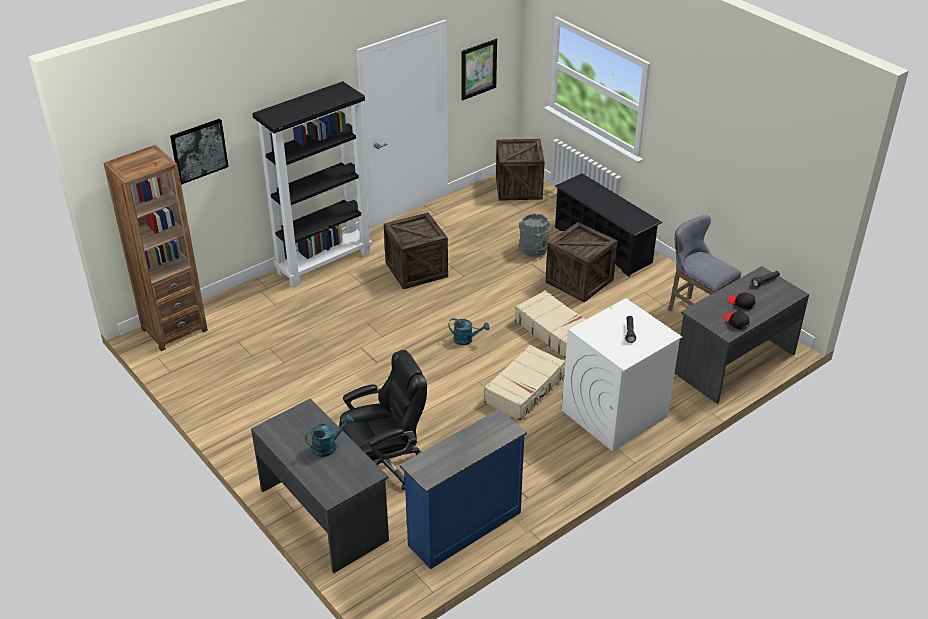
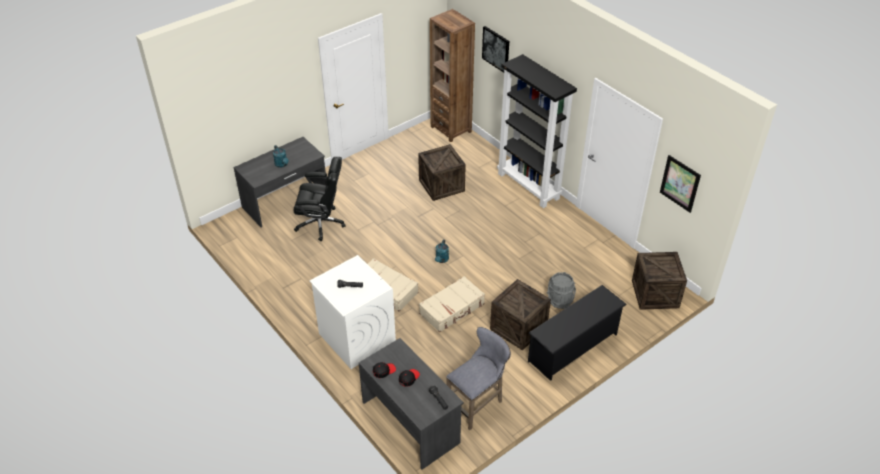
camera: 90 degrees right, 5 degrees up
black office chair [339,350,427,490] -> black office chair turned 60 degrees counterclockwise [294,157,346,241]
crate [384,213,448,289] -> crate moved to [418,144,466,201]
blue dresser [400,409,527,569] -> none

